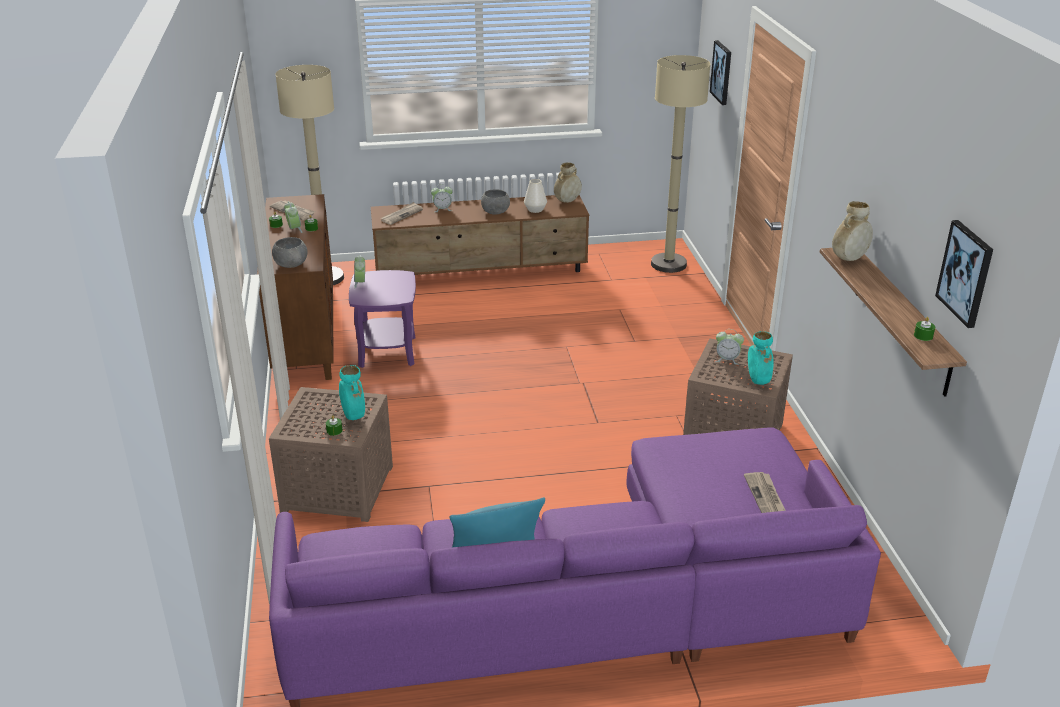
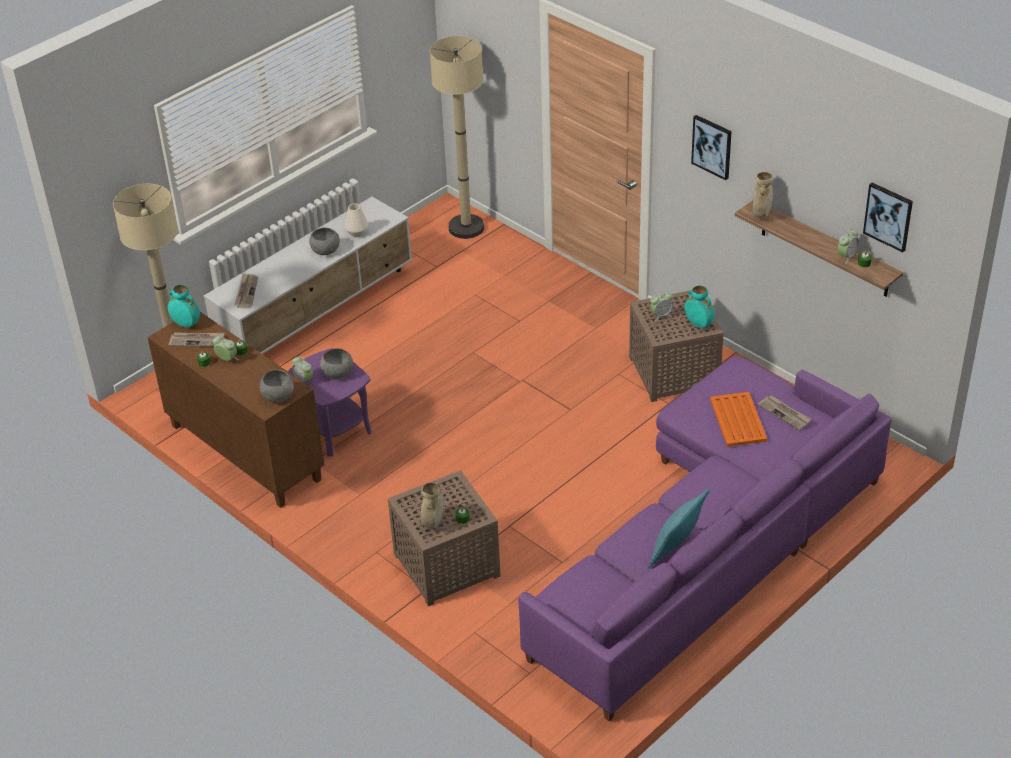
camera: 35 degrees left, 10 degrees up
turquoise vase [339,365,365,420] -> turquoise vase moved to [168,284,200,327]
brown tv stand [371,195,589,275] -> white tv stand [204,197,412,354]
alarm clock [431,184,453,212] -> alarm clock moved to [838,229,859,264]
beige vase [554,162,582,203] -> beige vase moved to [421,482,444,528]
picture [710,40,731,105] -> picture moved to [691,115,732,180]
none -> grey bowl [320,348,353,379]
none -> orange tray [710,392,767,447]

